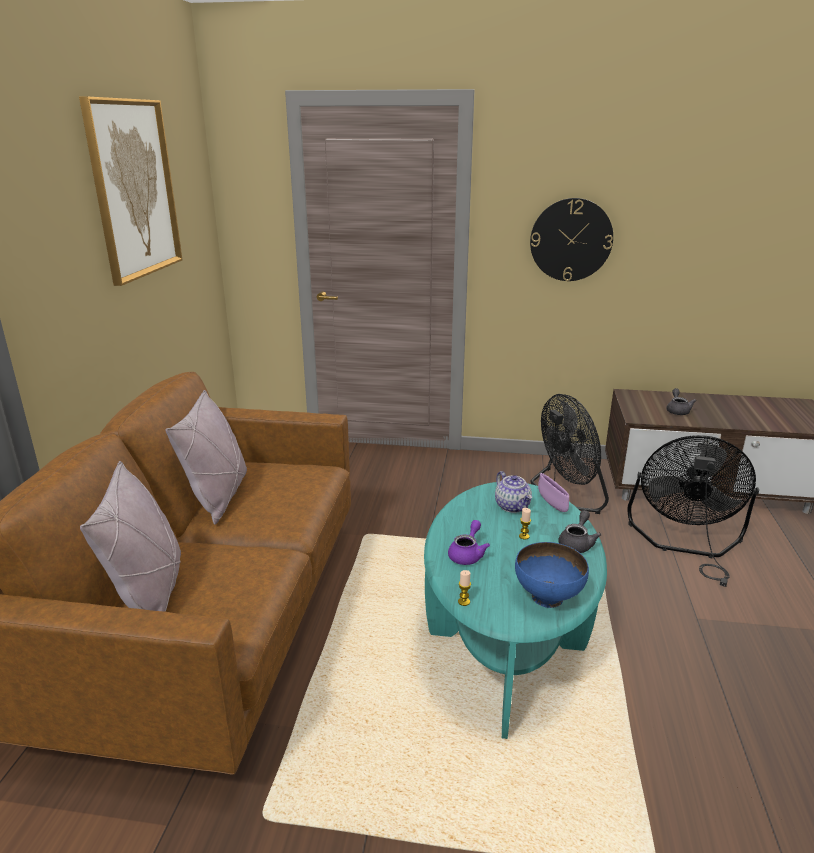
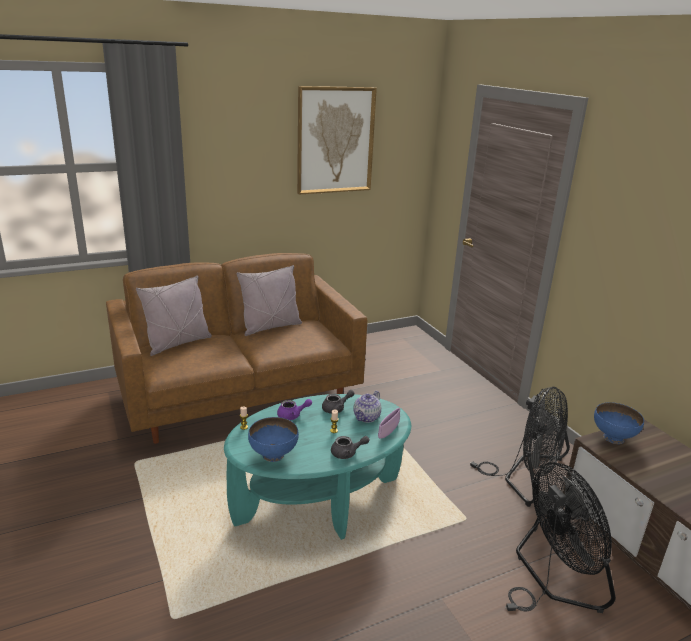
camera: 55 degrees right, 0 degrees up
wall clock [530,198,613,281] -> none
grey teapot [666,388,696,415] -> grey teapot moved to [322,390,355,414]
none -> blue bowl [594,402,644,444]

